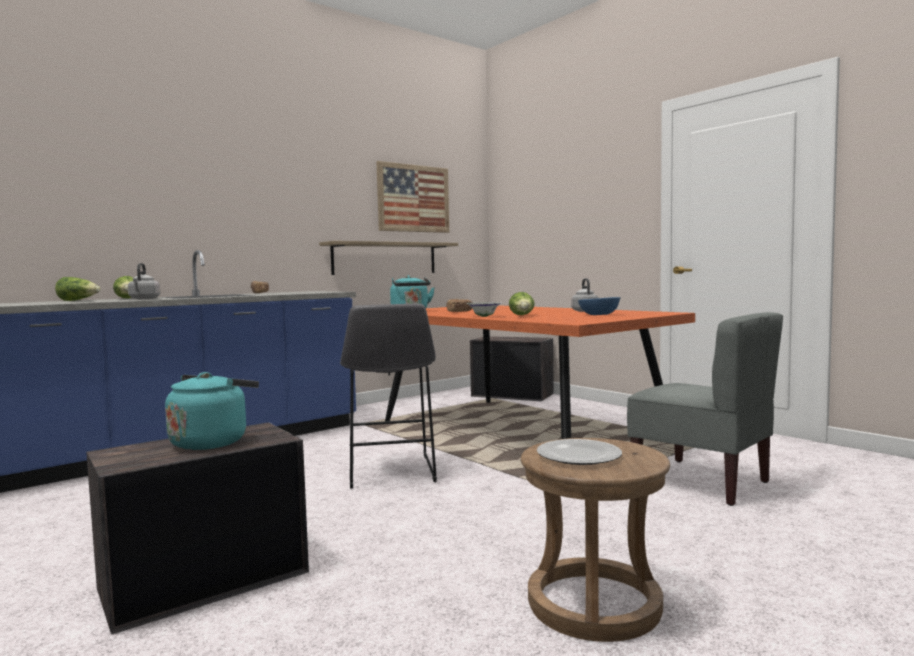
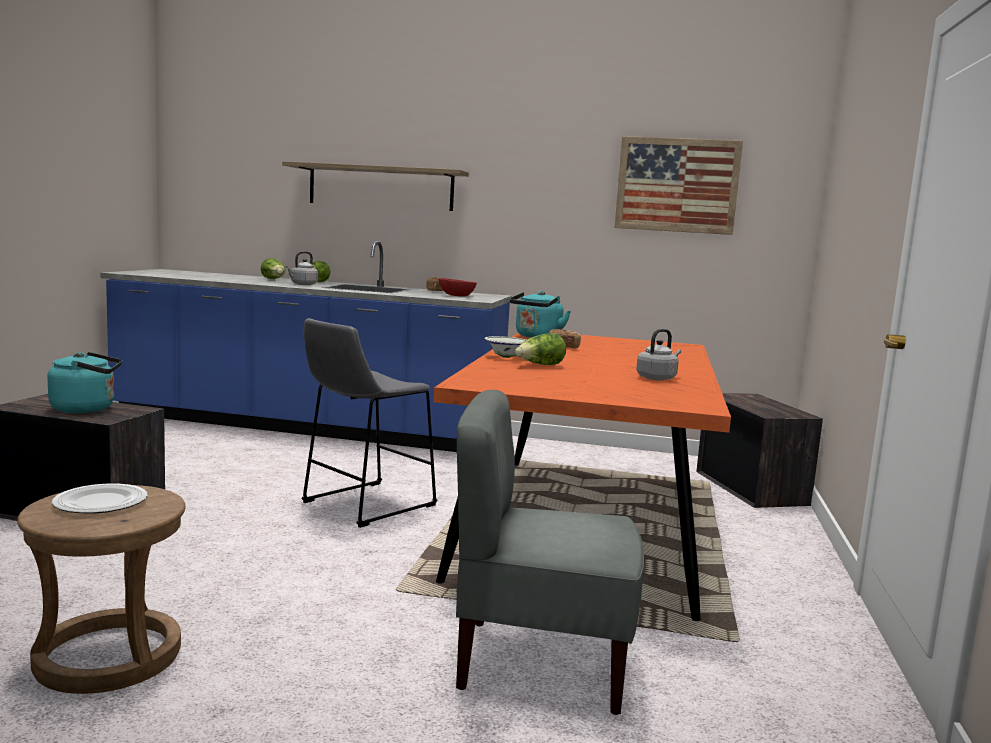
camera: 50 degrees right, 5 degrees up
shelf [319,241,458,275] -> shelf moved to [282,161,469,211]
blue bowl [578,297,620,315] -> none
grey chair [627,312,783,506] -> grey chair turned 90 degrees clockwise [456,390,644,715]
none -> red bowl [438,278,477,297]

